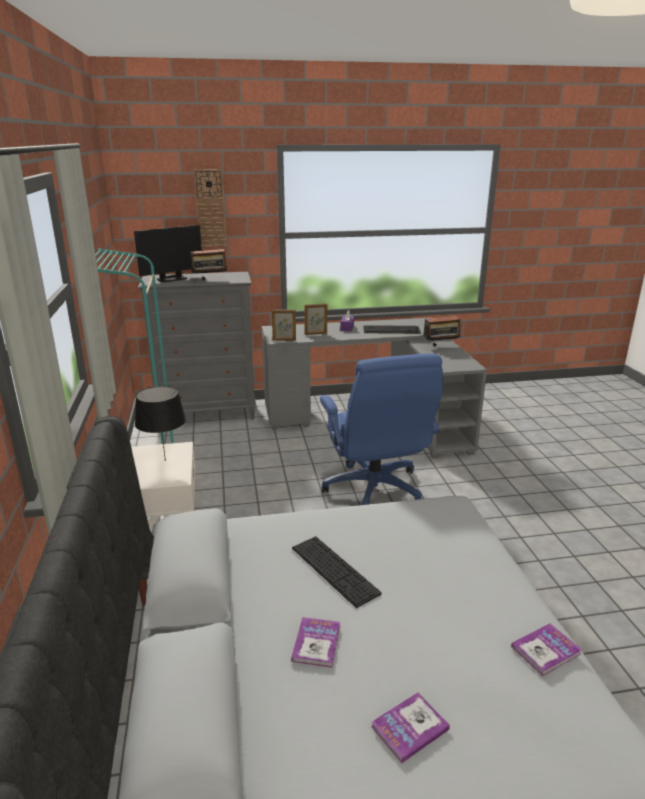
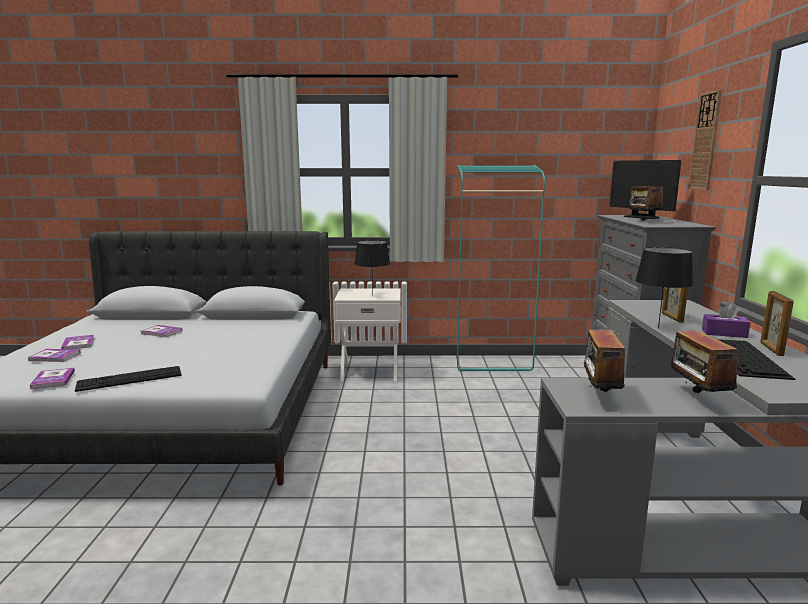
camera: 100 degrees right, 10 degrees down
picture frame [272,309,296,341] -> picture frame moved to [760,291,794,356]
keyboard [292,536,382,608] -> keyboard moved to [75,366,182,392]
blue office chair [320,354,444,505] -> none
none -> book [27,349,81,362]
none -> radio [584,315,634,392]
none -> black table lamp [635,247,694,329]

